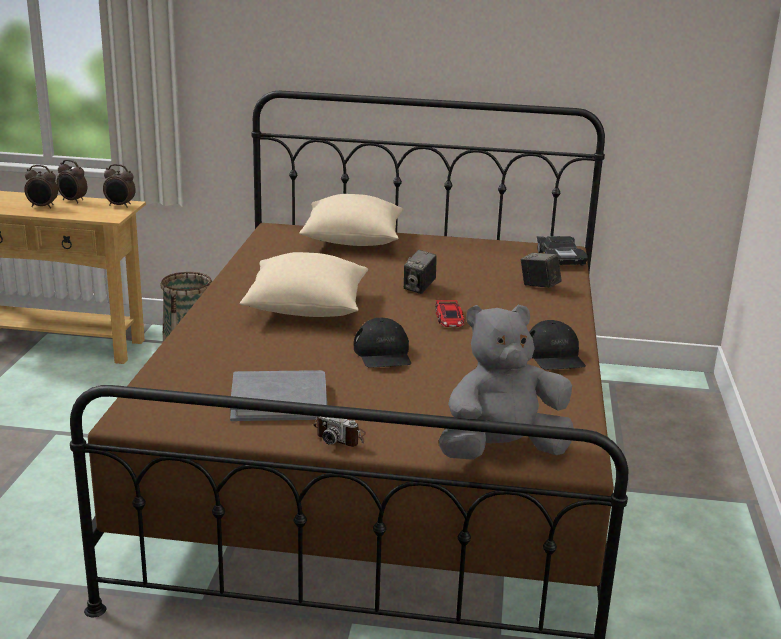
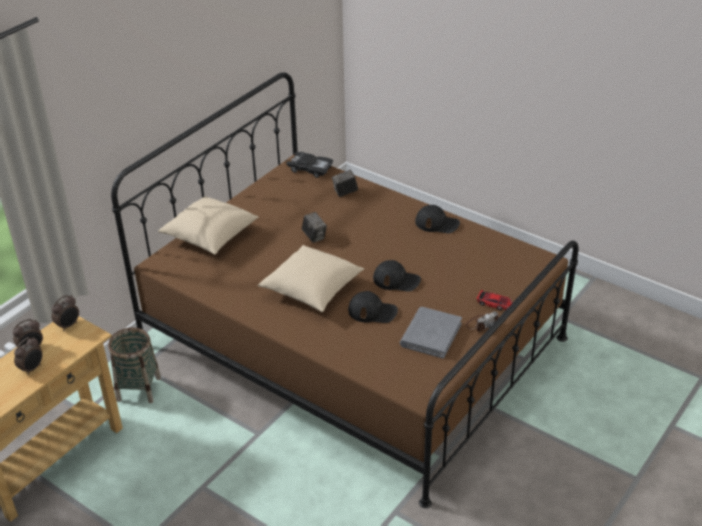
camera: 60 degrees left, 15 degrees up
toy car [435,300,465,327] -> toy car moved to [477,290,513,310]
grey plush toy [439,305,574,460] -> none
none -> black cap [348,291,398,323]

